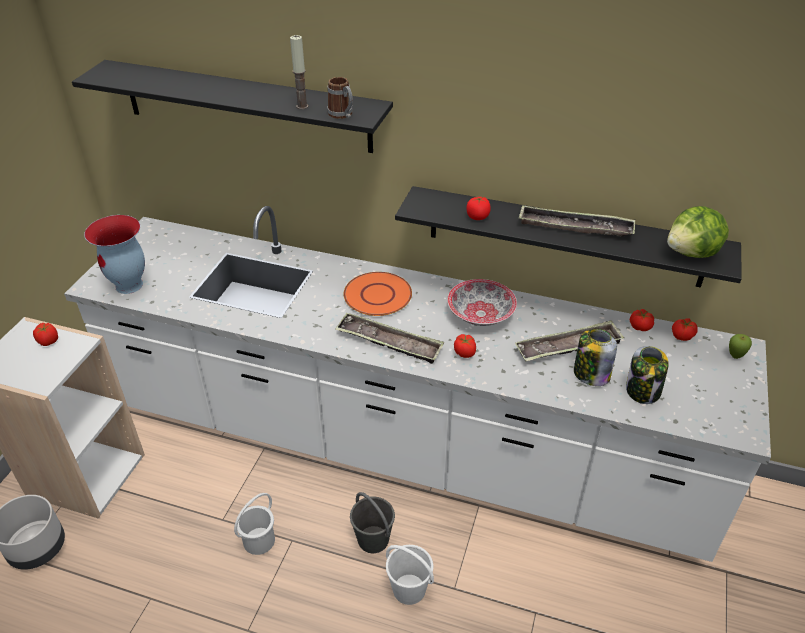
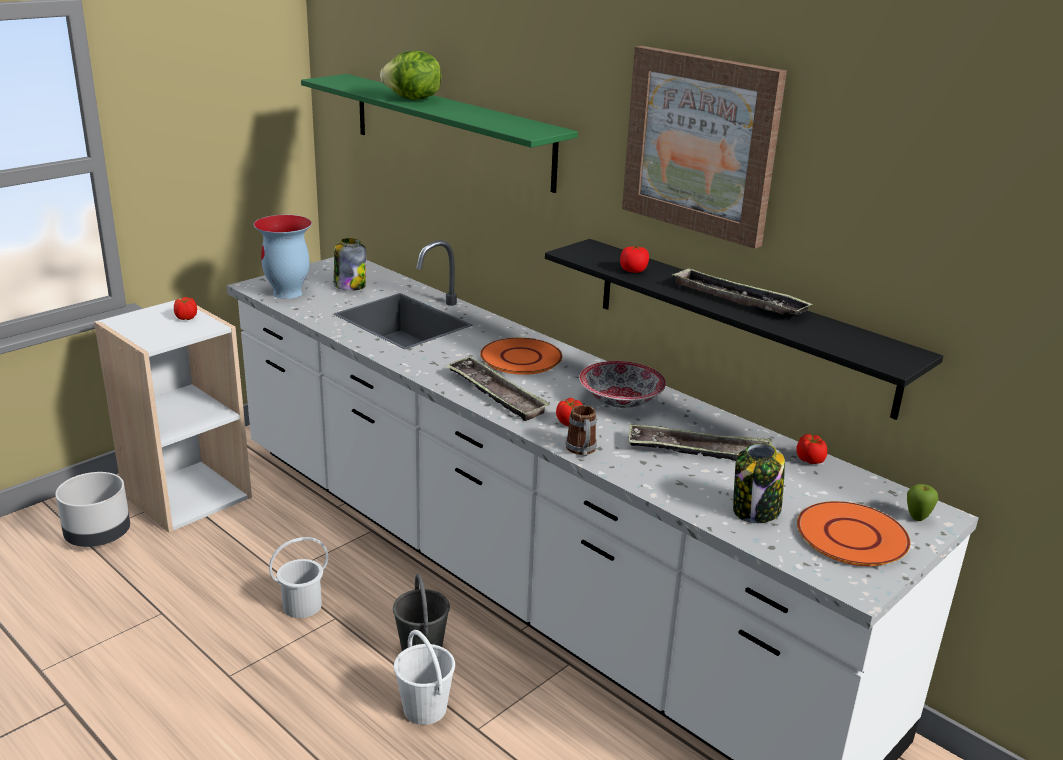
camera: 25 degrees right, 15 degrees down
black shelf [72,60,393,153] -> green shelf [301,74,578,193]
candle [290,35,309,109] -> none
mug [327,77,353,119] -> mug moved to [566,405,597,456]
jar [574,329,617,386] -> jar moved to [334,238,366,291]
lettuce [667,206,729,258] -> lettuce moved to [380,51,442,100]
tomato [672,318,698,341] -> none
none -> picture [622,46,787,249]
none -> orange plate [797,501,910,566]

